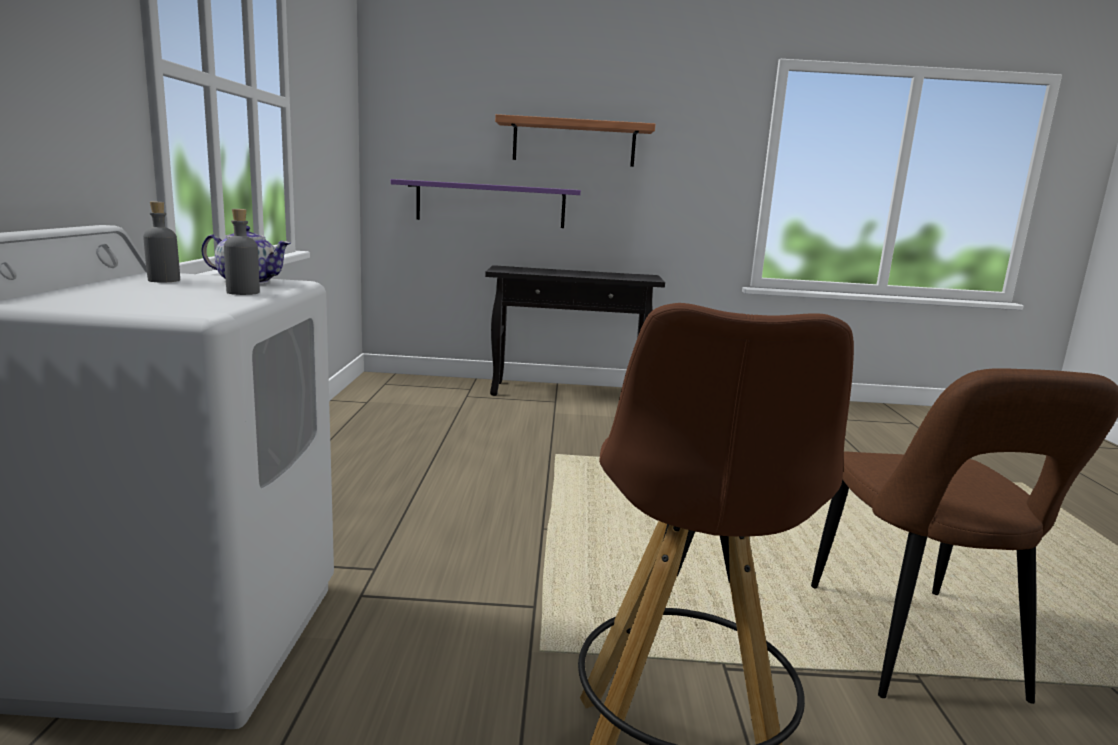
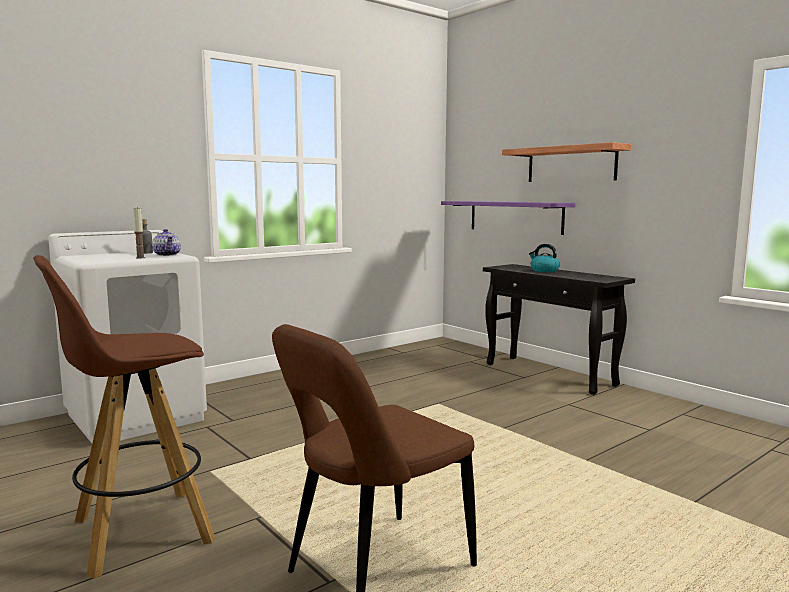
camera: 50 degrees right, 5 degrees down
grey bottle [224,209,260,295] -> candle [133,208,145,259]
none -> kettle [529,244,560,272]

